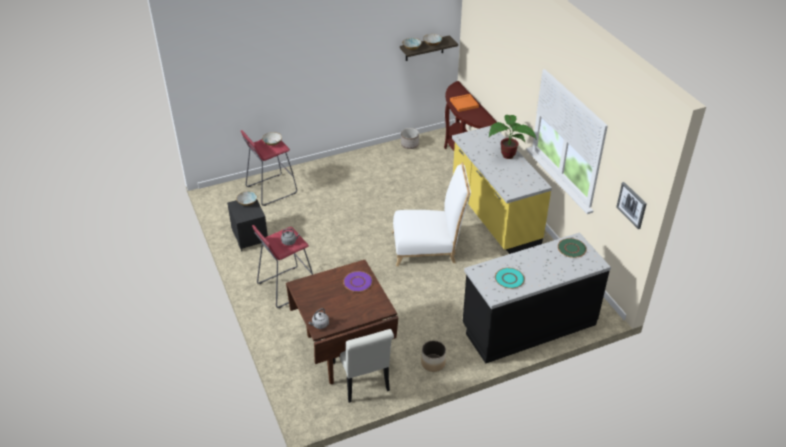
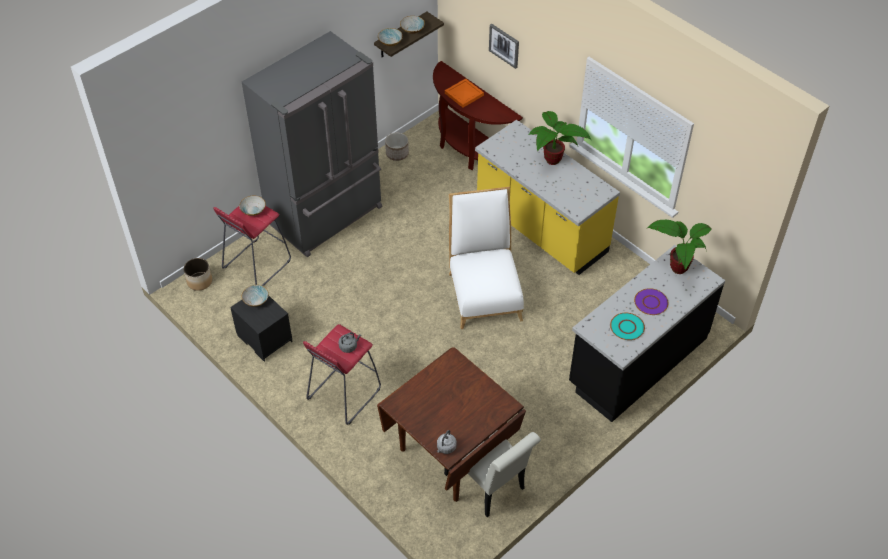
camera: 20 degrees left, 10 degrees up
purple plate [343,271,373,292] -> purple plate moved to [634,288,668,315]
white chair [392,162,471,266] -> white chair turned 75 degrees counterclockwise [449,187,524,329]
planter [421,340,446,372] -> planter moved to [183,258,212,291]
green plate [558,238,587,258] -> potted plant [648,220,712,274]
picture [616,182,647,229] -> picture moved to [489,24,519,69]
none -> grey fridge [242,31,382,257]

